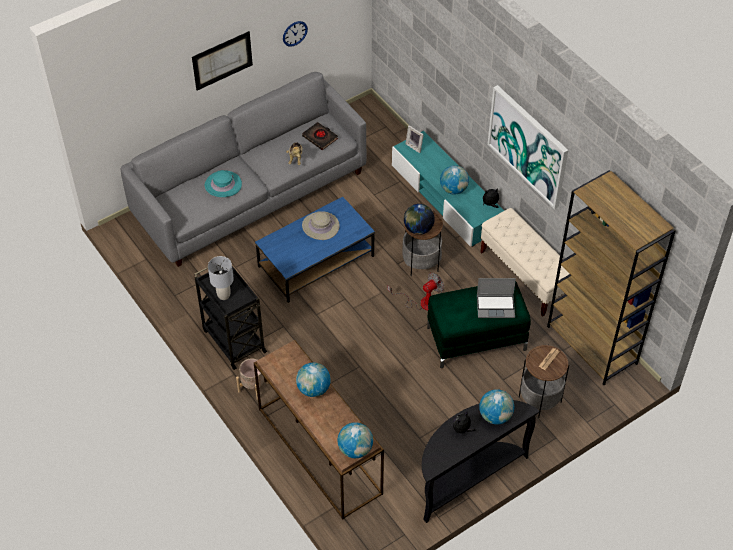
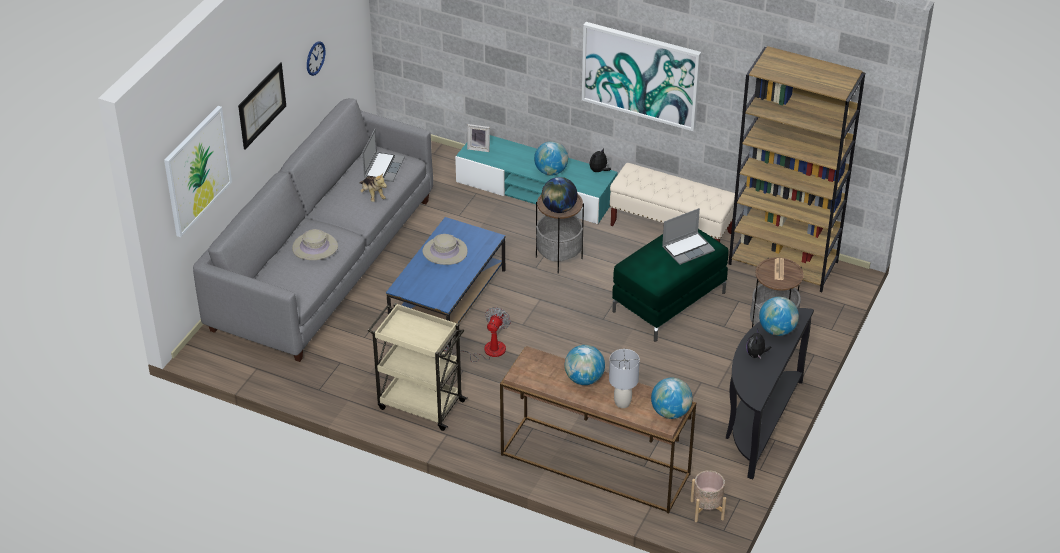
camera: 30 degrees left, 10 degrees down
black cart [194,266,267,370] -> beige cart [368,303,467,431]
turquoise hat [205,170,242,197] -> beige hat [292,229,338,260]
grey table lamp [208,256,234,300] -> grey table lamp moved to [609,349,640,408]
beige planter [236,358,269,400] -> beige planter moved to [690,470,726,522]
black book [302,122,338,150] -> laptop [362,129,405,182]
fan [387,273,444,311] -> fan moved to [444,307,511,362]
none -> picture [164,106,232,237]

